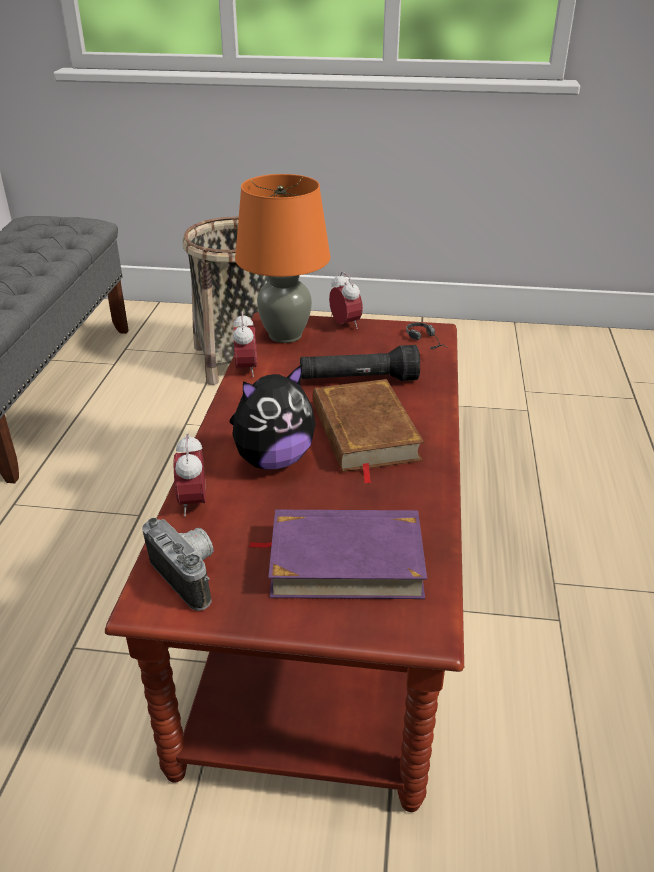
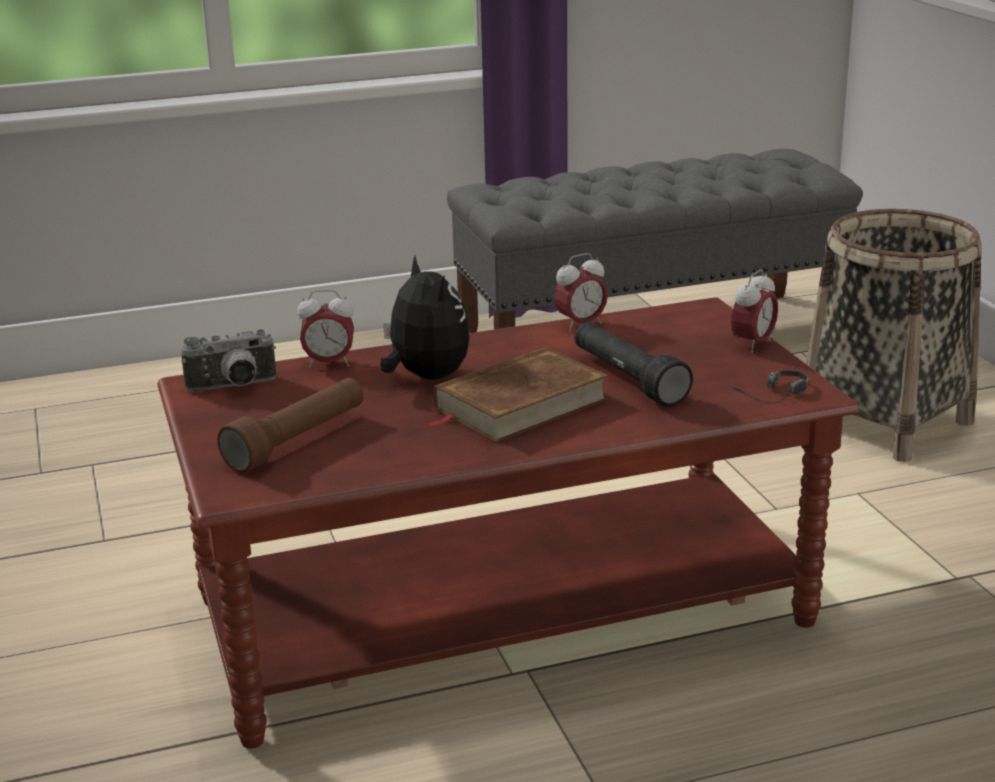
camera: 65 degrees right, 10 degrees down
camera [142,518,214,611] -> camera turned 45 degrees clockwise [181,329,276,392]
alarm clock [174,434,206,517] -> alarm clock turned 150 degrees counterclockwise [297,290,354,368]
plush toy [230,364,316,469] -> plush toy turned 150 degrees counterclockwise [380,255,470,380]
orange table lamp [235,174,331,343] -> none
purple book [247,510,427,599] -> brown flashlight [217,378,364,473]

